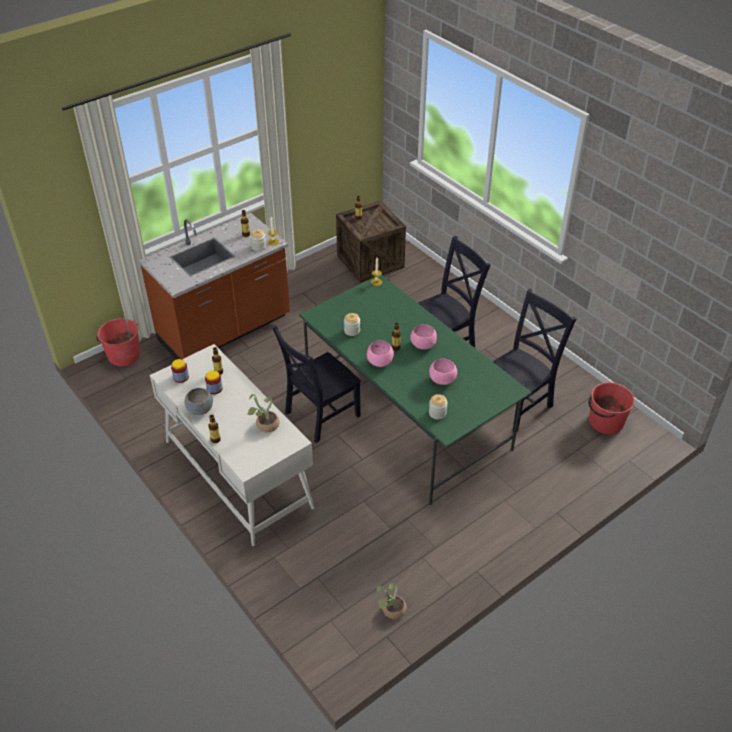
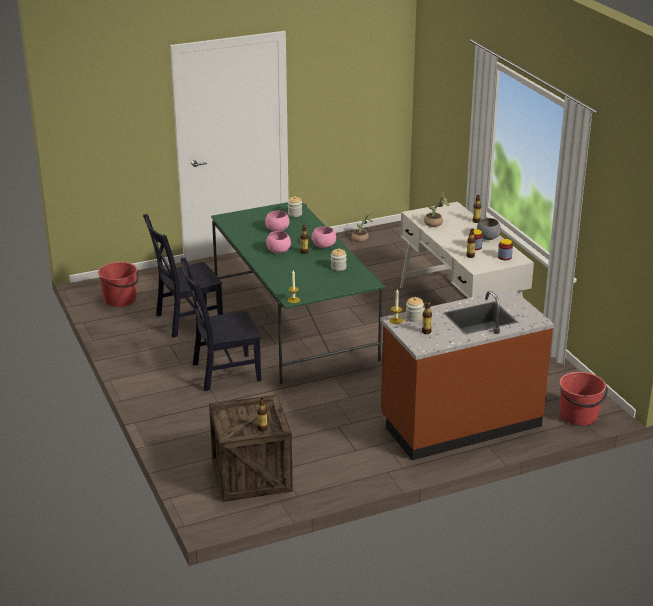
camera: 165 degrees left, 15 degrees down
black chair [271,325,361,443] -> none

